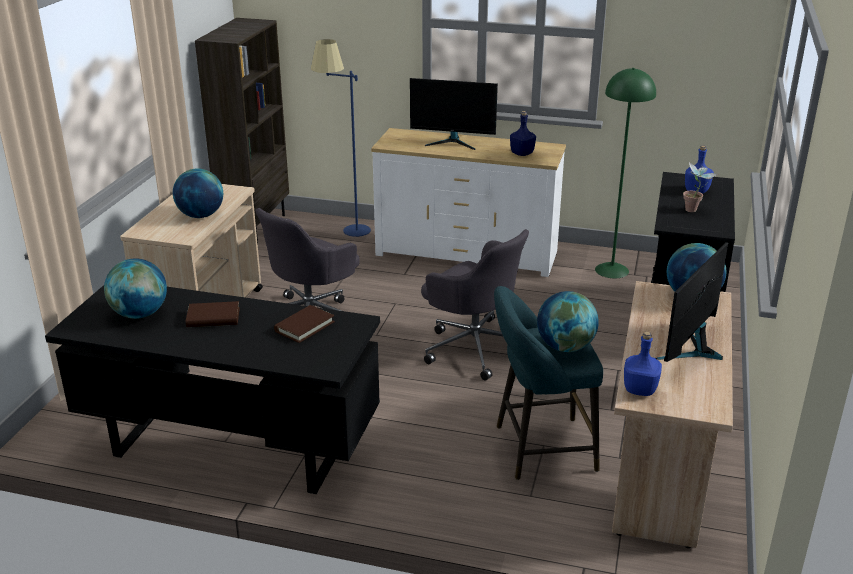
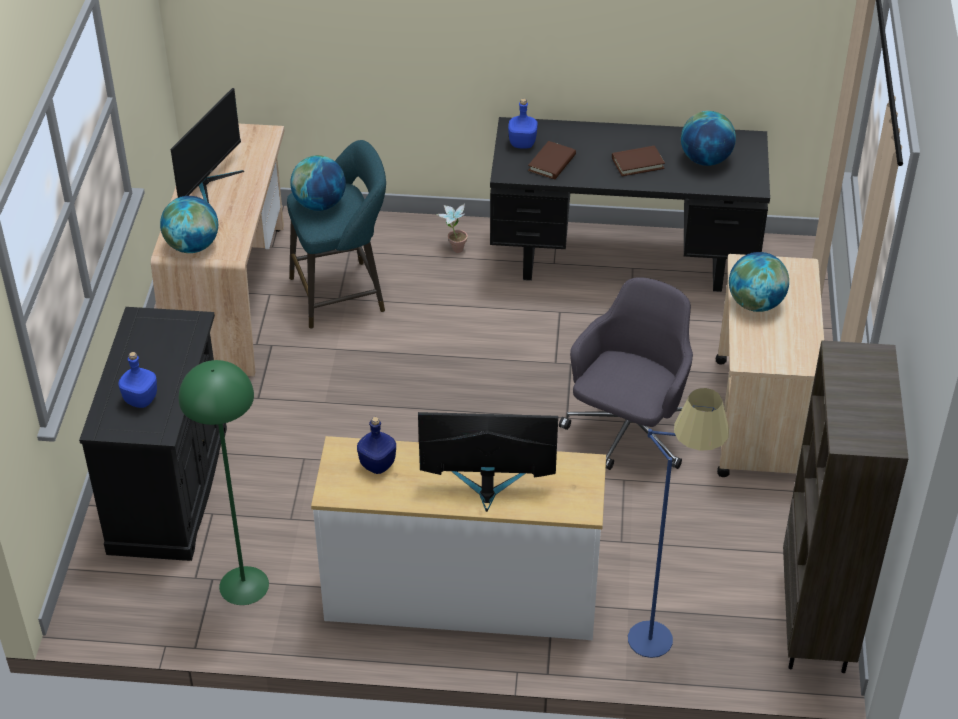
camera: 170 degrees right, 15 degrees up
grey office chair [421,229,529,381] -> none
blue bottle [624,332,662,396] -> blue bottle moved to [508,99,538,149]
potted plant [683,162,719,212] -> potted plant moved to [436,203,468,253]

